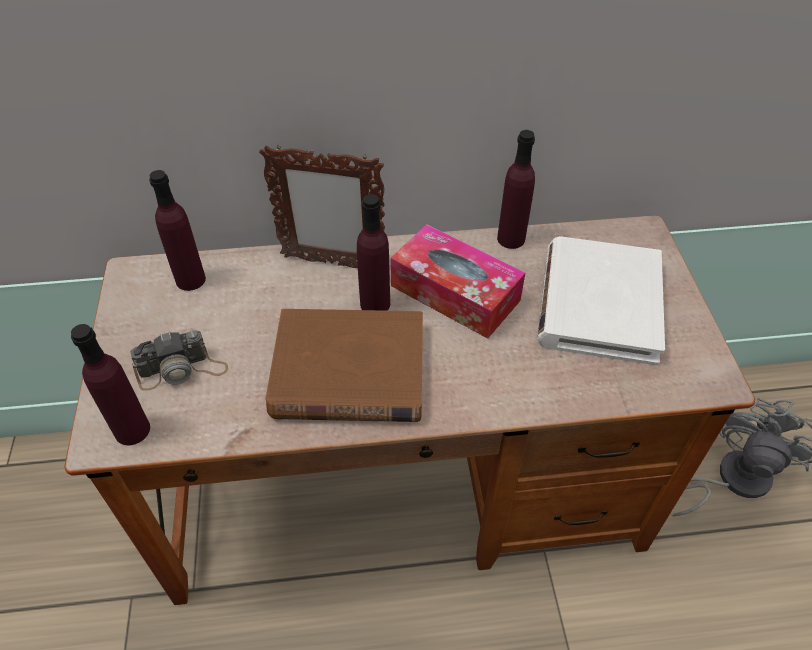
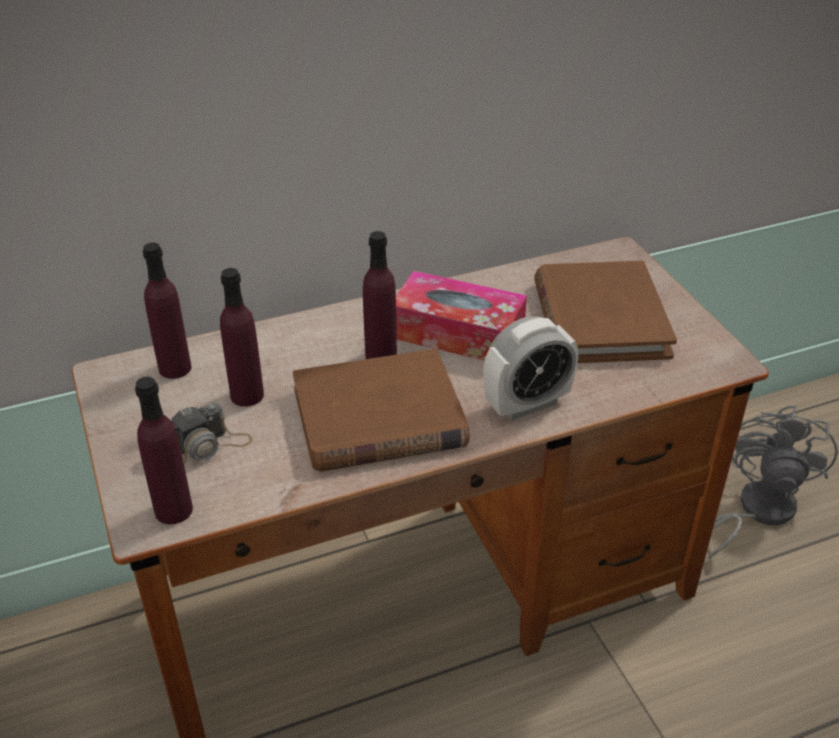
camera: 15 degrees left, 10 degrees down
picture frame [259,145,385,268] -> none
purple bottle [497,130,535,249] -> purple bottle moved to [220,268,264,407]
white book [537,236,665,365] -> brown book [534,261,677,363]
none -> alarm clock [483,316,578,420]

